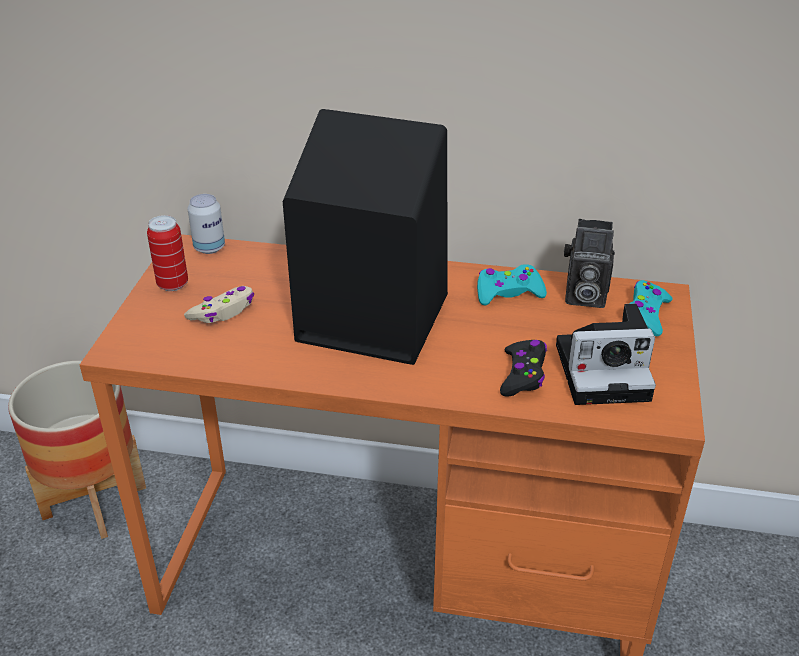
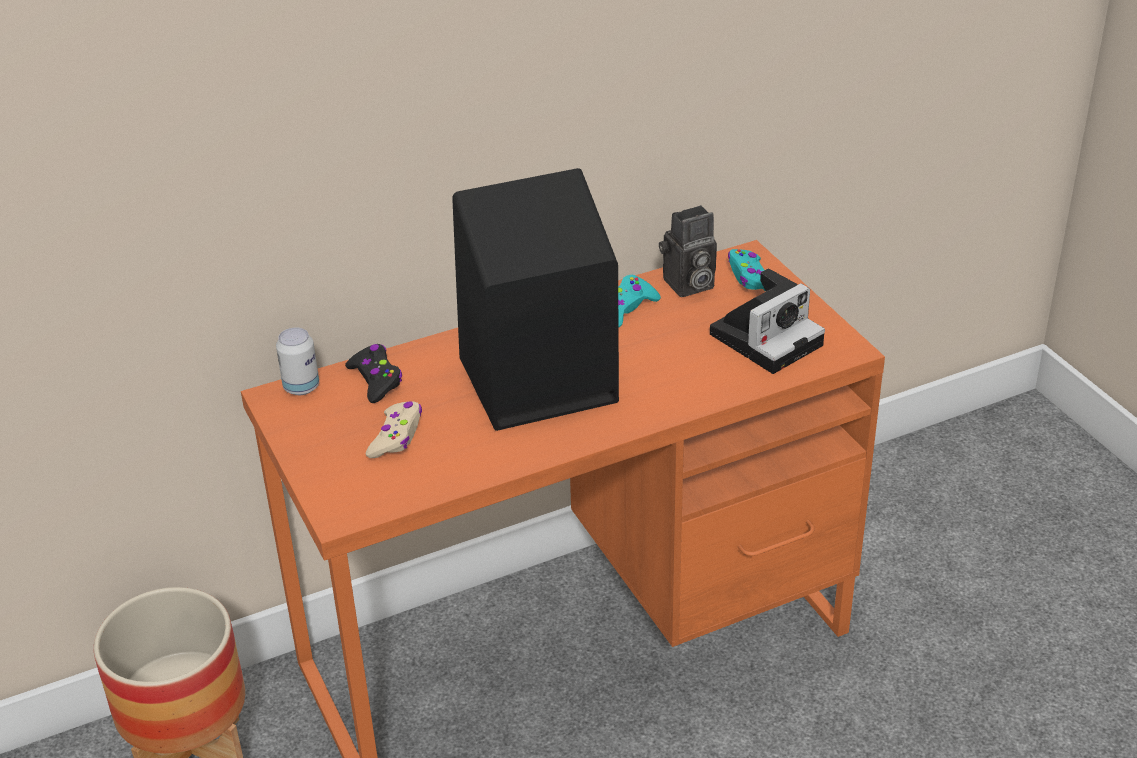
camera: 35 degrees left, 0 degrees up
can [147,215,188,291] -> none
black game controller [500,340,547,396] -> black game controller moved to [345,344,402,403]

